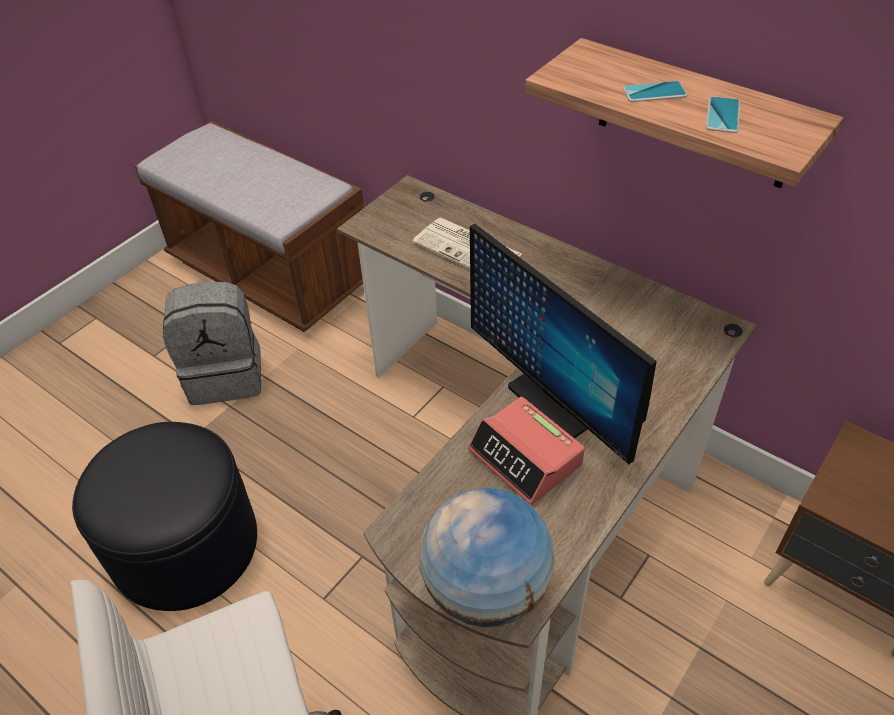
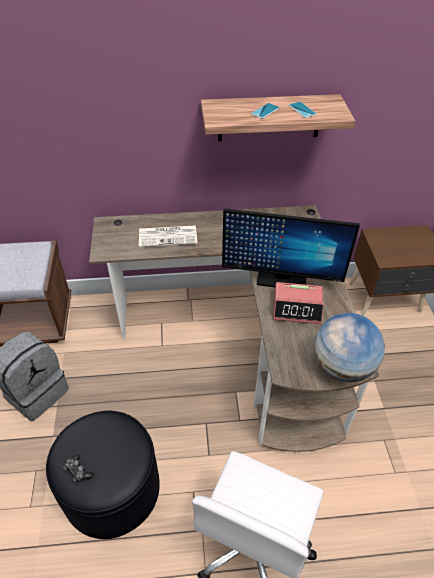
camera: 45 degrees left, 0 degrees up
none -> game controller [64,455,94,483]

